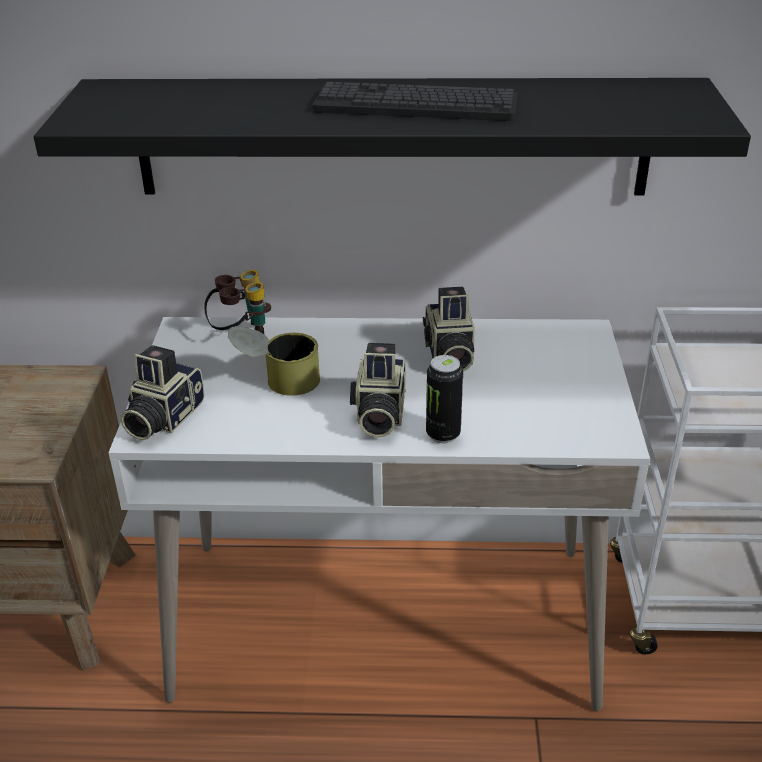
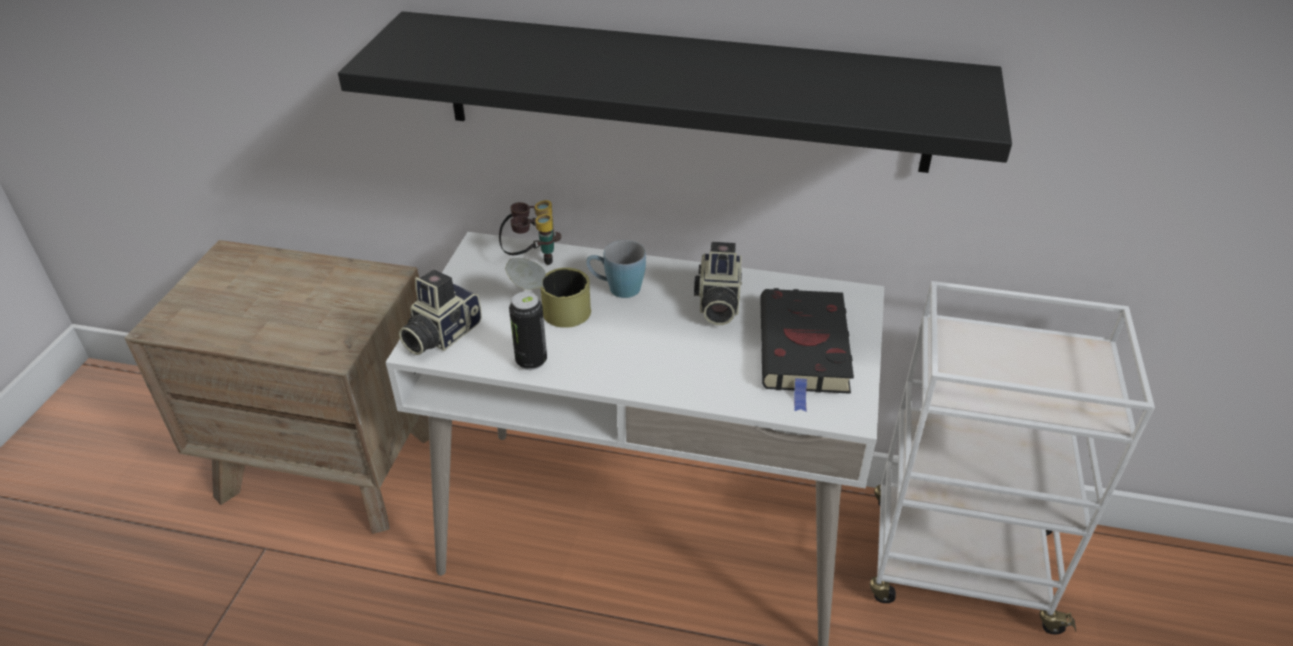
camera: 10 degrees right, 5 degrees up
keyboard [313,82,517,121] -> none
camera [350,343,406,438] -> none
can [426,355,463,443] -> can moved to [509,292,547,370]
none -> blue mug [586,240,646,298]
none -> black book [760,288,854,412]

